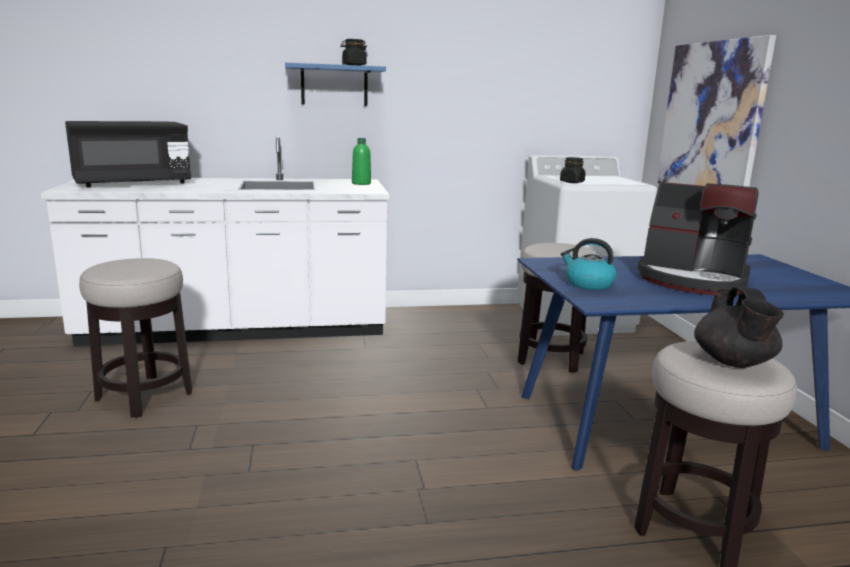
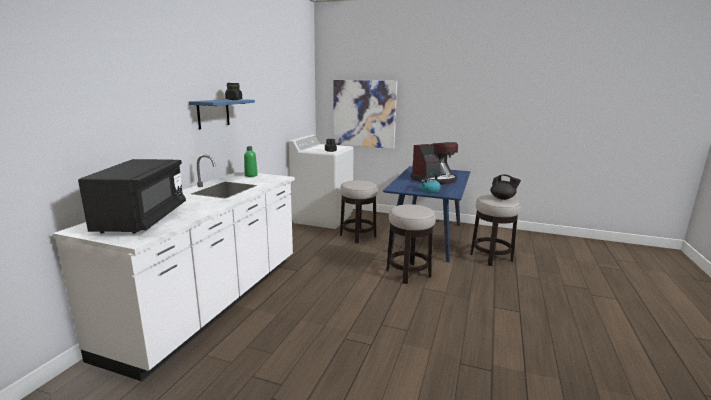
camera: 60 degrees left, 0 degrees up
stool [79,258,192,418] -> stool moved to [386,204,436,284]

